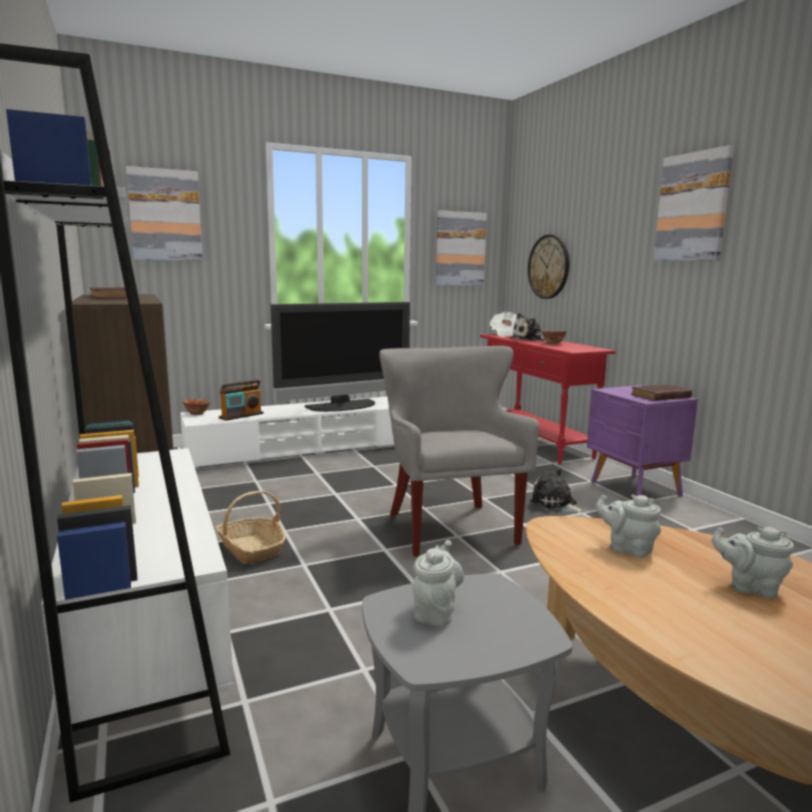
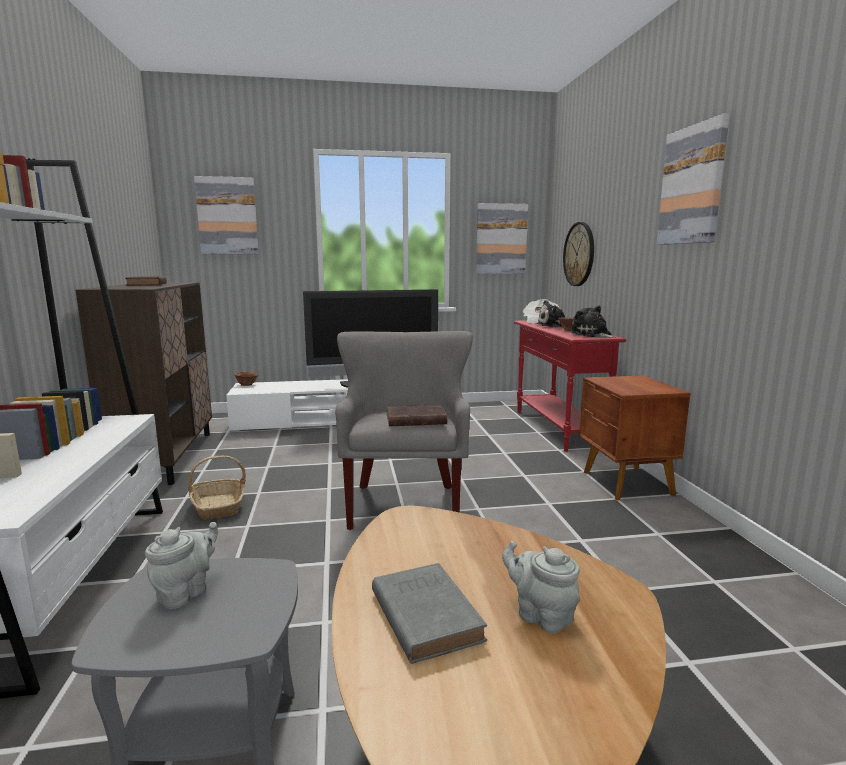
camera: 15 degrees right, 0 degrees up
radio [219,380,264,421] -> none
plush toy [530,467,586,513] -> plush toy moved to [570,306,616,338]
purple nightstand [587,385,698,496] -> brown nightstand [579,376,691,500]
grey teapot [596,494,661,558] -> none
brown book [631,384,692,401] -> brown book moved to [387,405,447,426]
none -> grey book [372,563,487,664]

